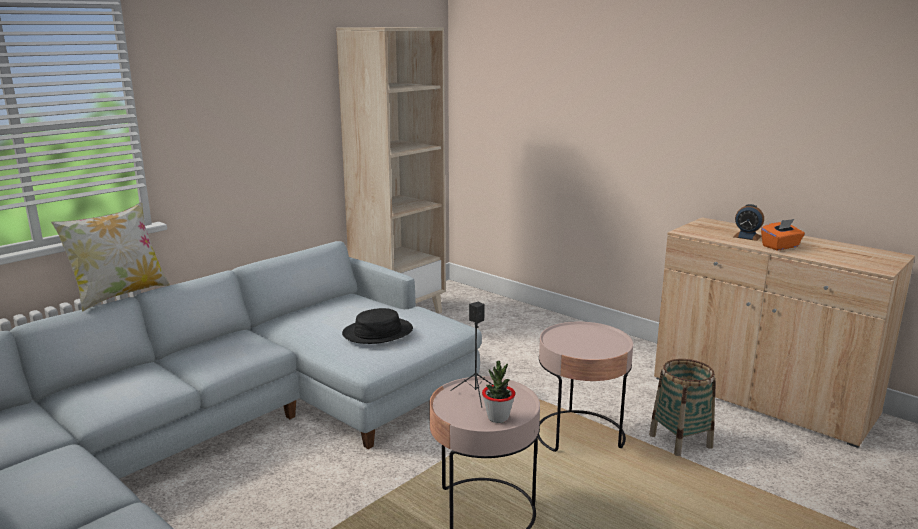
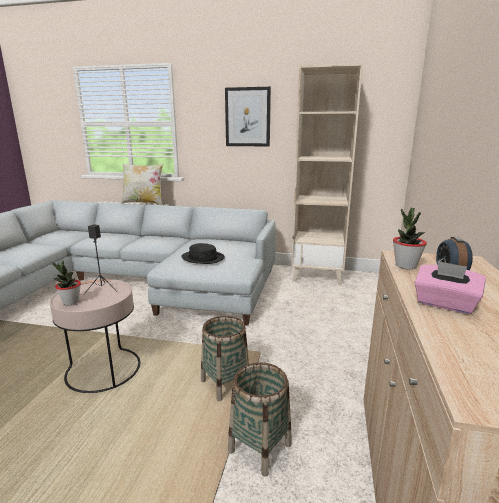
camera: 60 degrees right, 0 degrees up
pink side table [538,322,633,452] -> basket [201,316,249,401]
orange tissue box [761,219,805,251] -> pink tissue box [415,261,486,314]
none -> picture [225,87,271,146]
none -> potted plant [393,208,427,269]

